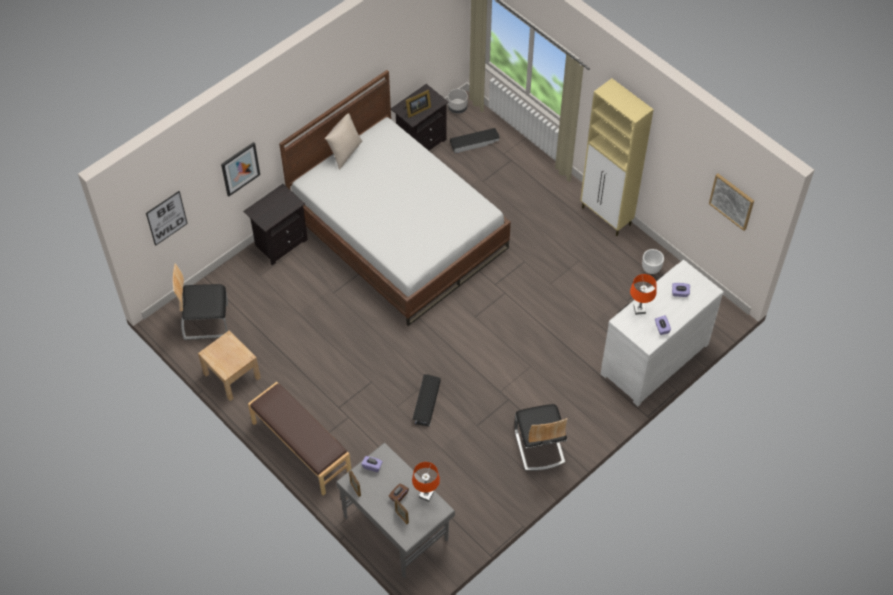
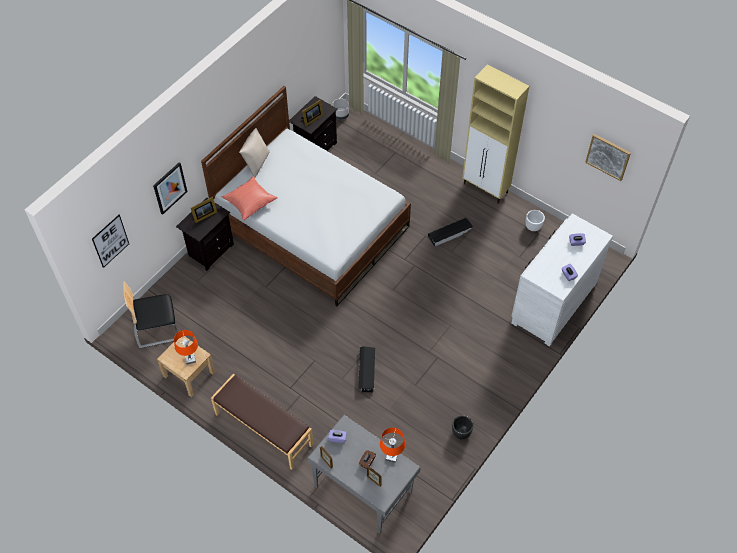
camera: 10 degrees left, 0 degrees up
black storage box [450,128,500,153] -> black storage box moved to [428,218,473,247]
chair [514,404,567,471] -> none
orange table lamp [630,274,657,315] -> orange table lamp moved to [174,330,198,365]
none -> picture frame [191,197,217,223]
none -> red pillow [222,176,278,221]
none -> black planter [452,415,473,440]

